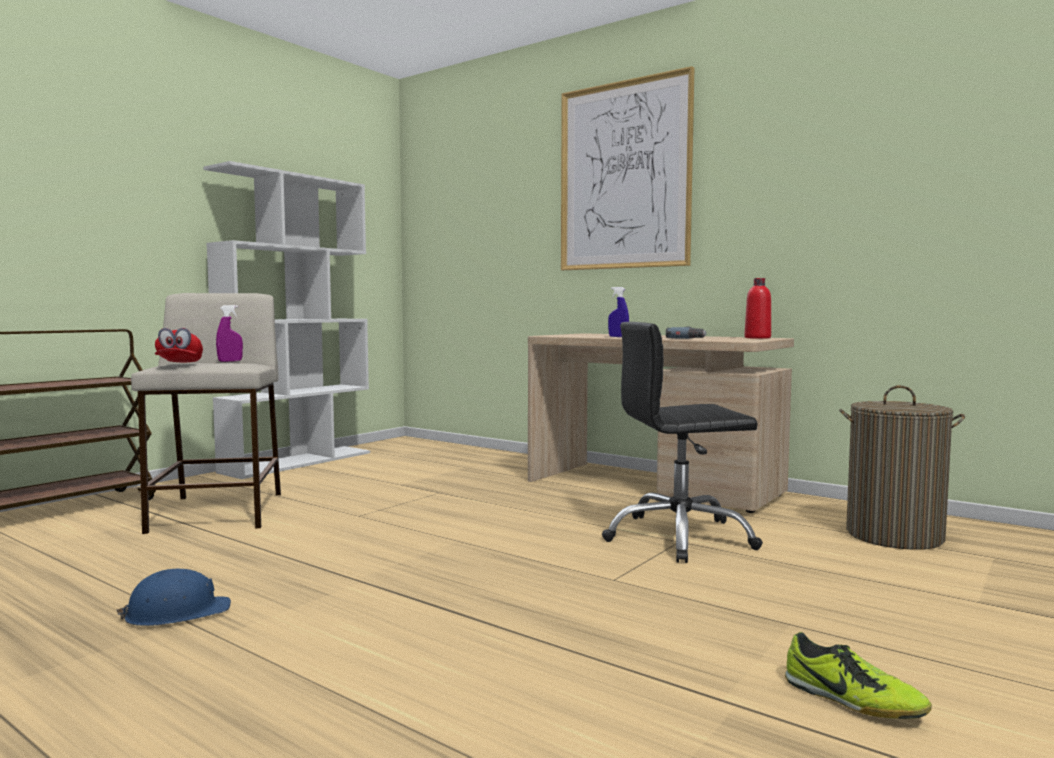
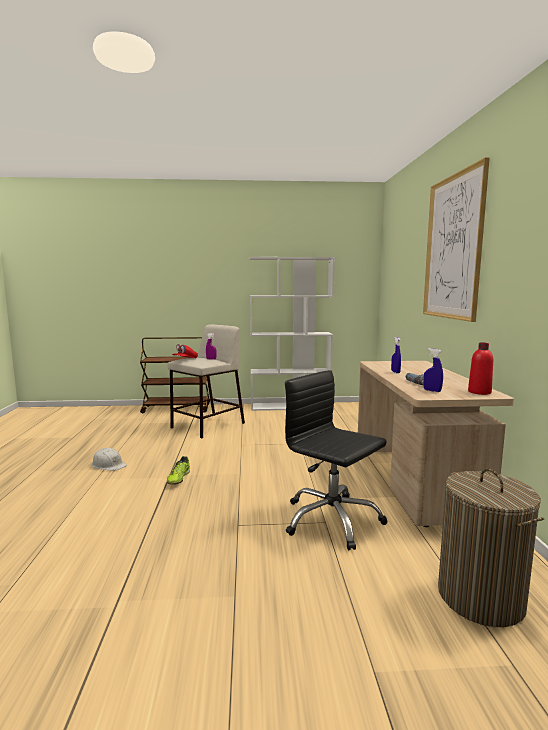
camera: 50 degrees right, 5 degrees up
blue hard hat [116,569,231,626] -> white hard hat [92,448,127,471]
shoe [785,632,932,719] -> shoe moved to [167,456,190,485]
none -> blue spray bottle [424,348,443,392]

